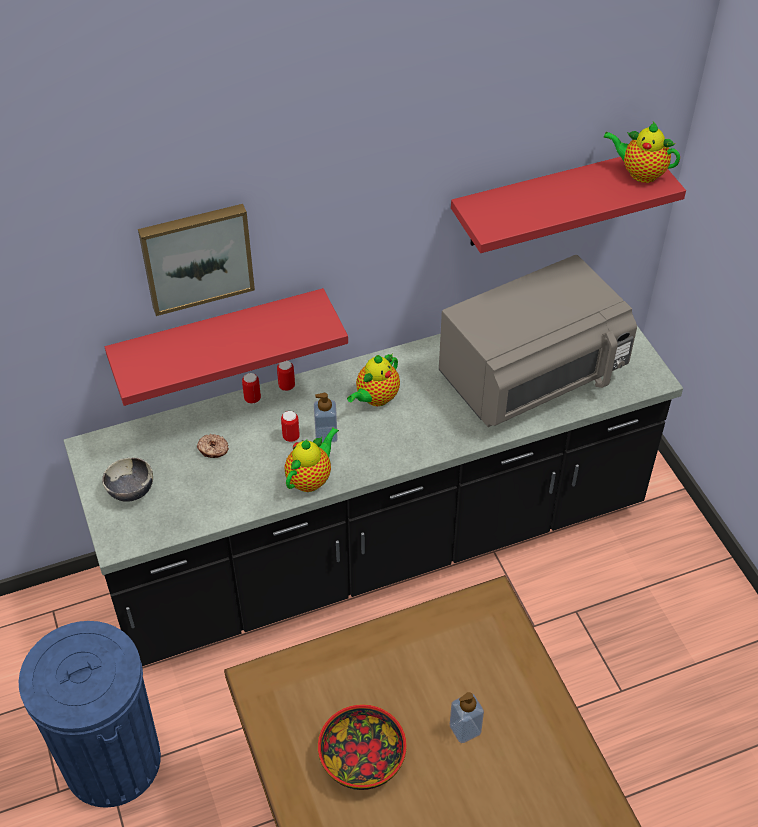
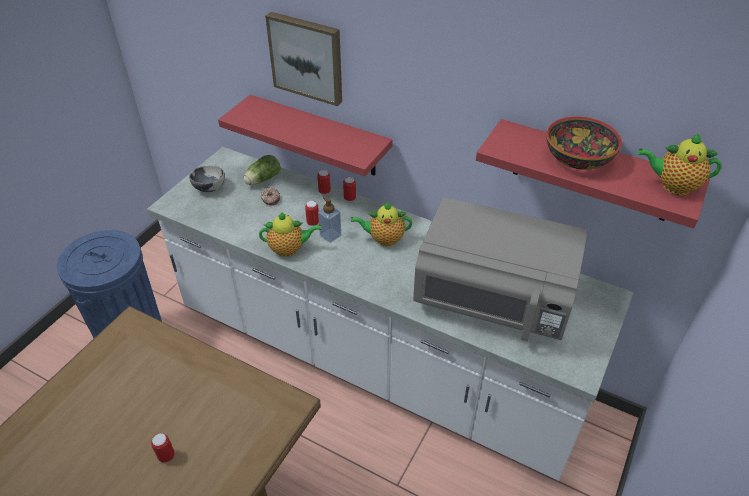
camera: 50 degrees right, 5 degrees down
black counter [64,326,683,666] -> white counter [147,147,634,481]
bowl [318,704,407,790] -> bowl moved to [546,116,622,170]
soap dispenser [450,692,484,743] -> can [151,433,175,463]
teapot [603,122,680,183] -> teapot turned 60 degrees counterclockwise [638,133,722,195]
none -> lettuce [243,155,281,185]

